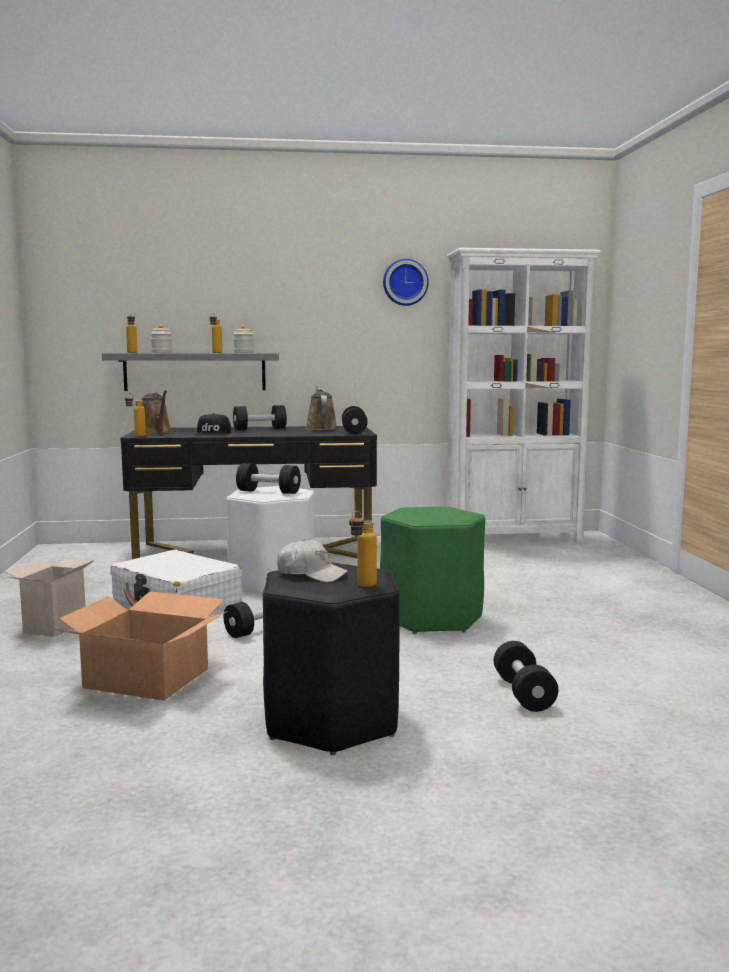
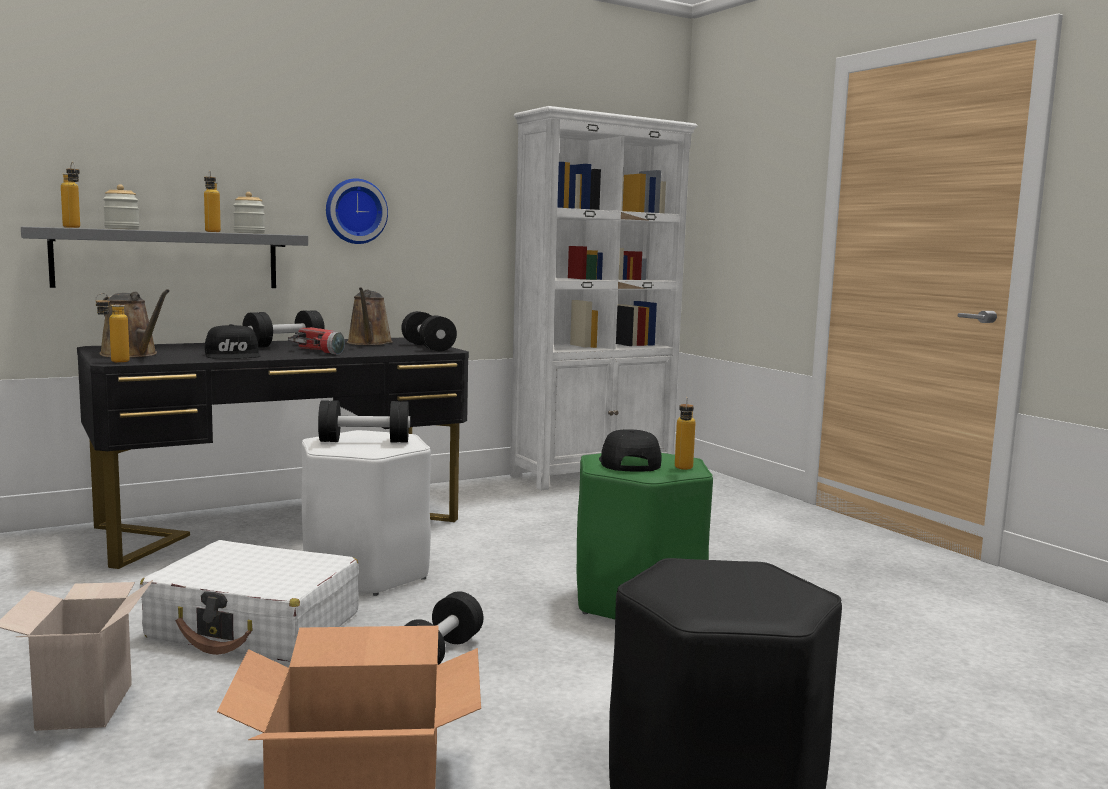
camera: 25 degrees left, 0 degrees up
white cap [277,539,349,582] -> none
brown watering can [305,385,338,430] -> brown watering can turned 150 degrees counterclockwise [347,287,393,345]
bottle [349,511,377,587] -> bottle moved to [675,397,696,470]
wall clock [383,259,429,306] -> wall clock moved to [326,178,388,244]
black dumbbell [494,641,558,712] -> none
none -> flashlight [288,327,345,355]
none -> black cap [599,429,661,472]

